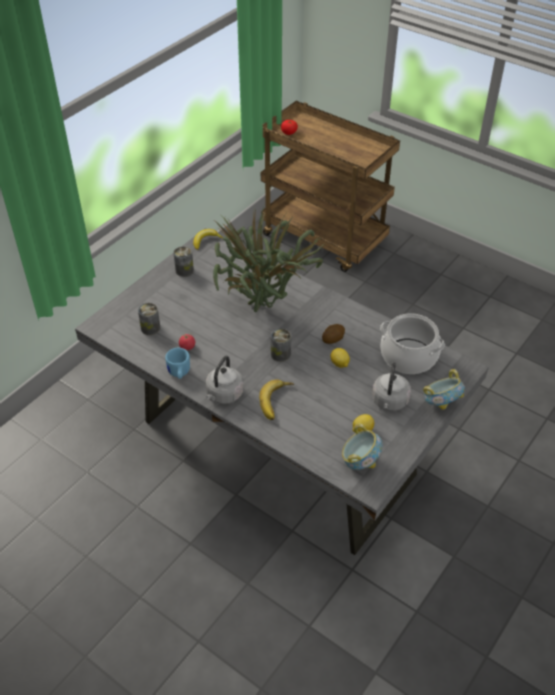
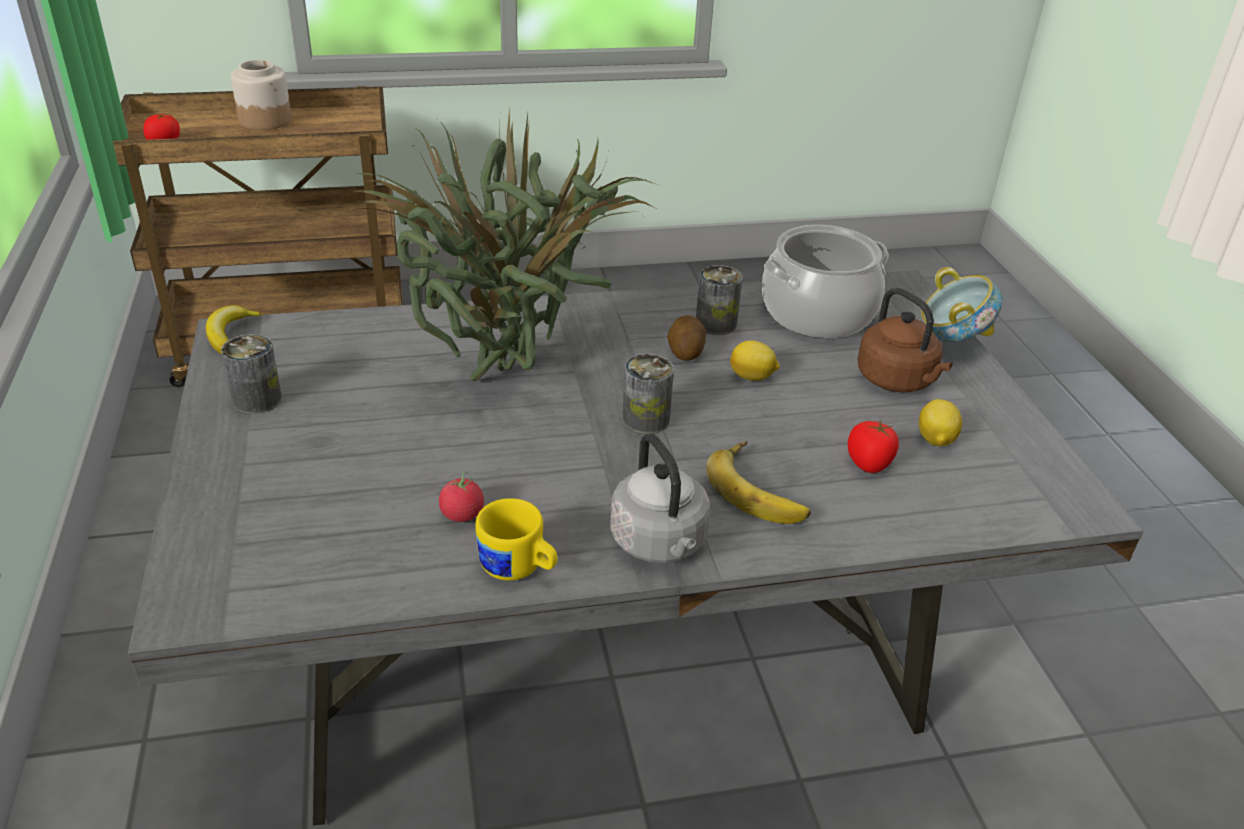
camera: 50 degrees left, 10 degrees down
can [138,303,160,335] -> can moved to [696,265,743,335]
blue mug [165,348,190,379] -> yellow mug [475,498,558,581]
bowl [342,424,383,470] -> none
grey kettle [372,362,411,411] -> brown kettle [858,288,953,393]
none -> jar [231,60,292,130]
none -> tomato [848,420,899,473]

